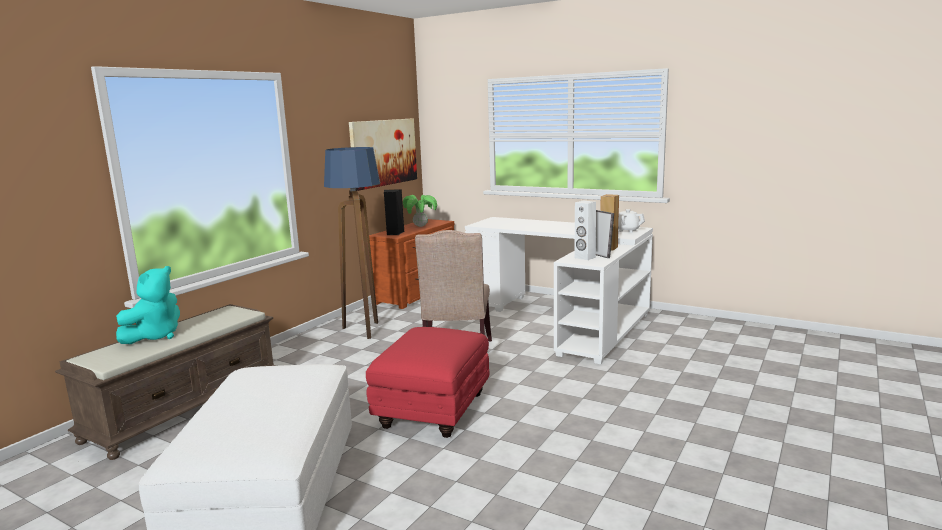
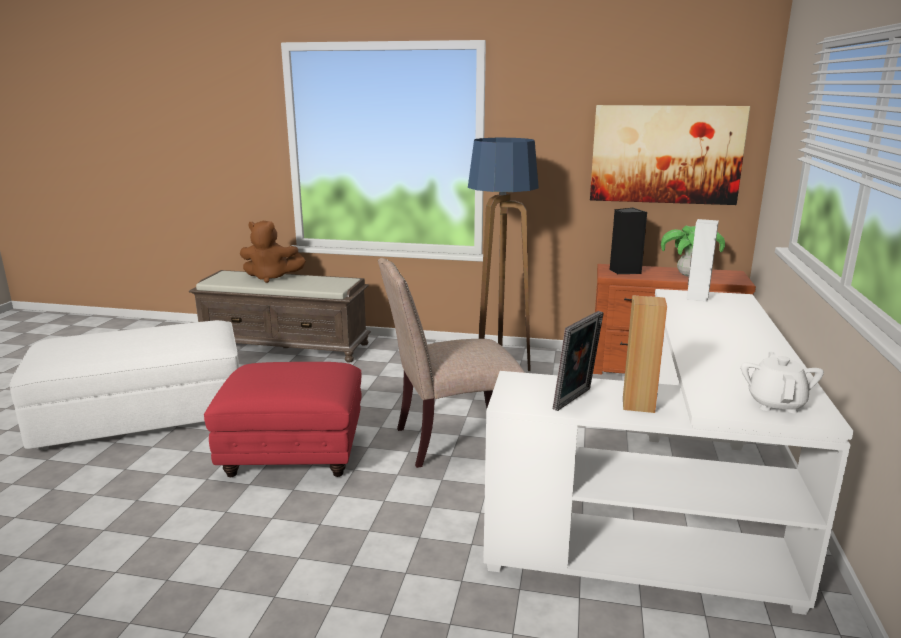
camera: 70 degrees right, 5 degrees up
turquoise plush toy [116,266,180,344] -> brown plush toy [240,221,306,283]
white speaker [574,201,596,260] -> white speaker moved to [687,219,719,302]

